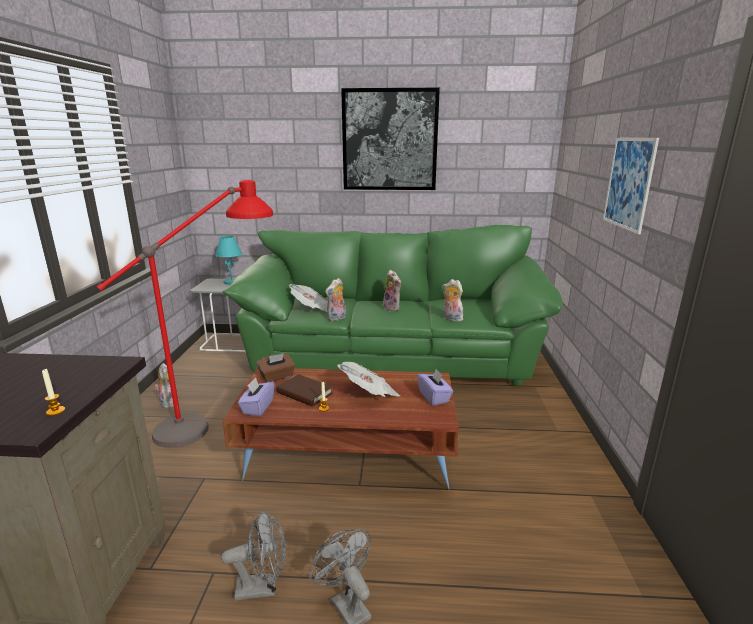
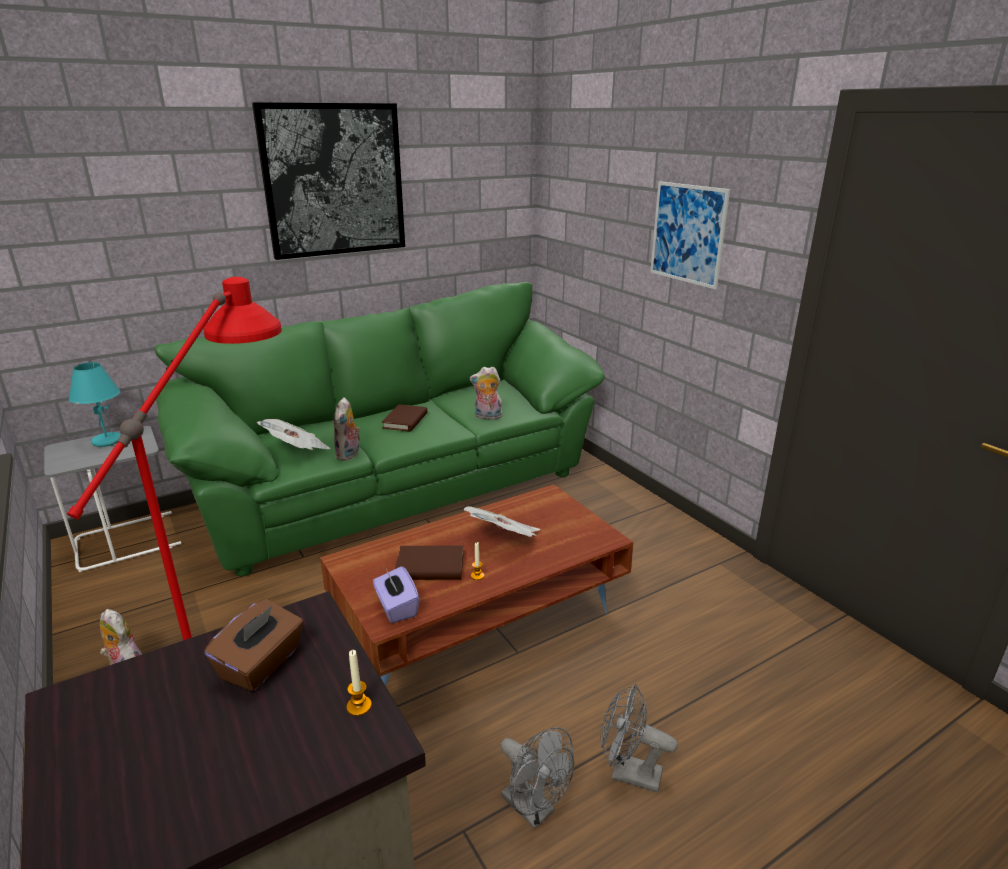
camera: 35 degrees left, 5 degrees up
grey fan [221,510,286,601] -> grey fan turned 90 degrees clockwise [500,727,574,829]
brown tissue box [257,353,295,383] -> brown tissue box moved to [204,599,304,691]
plush toy [383,270,401,311] -> brown book [382,404,428,432]
purple tissue box [417,369,453,406] -> none

